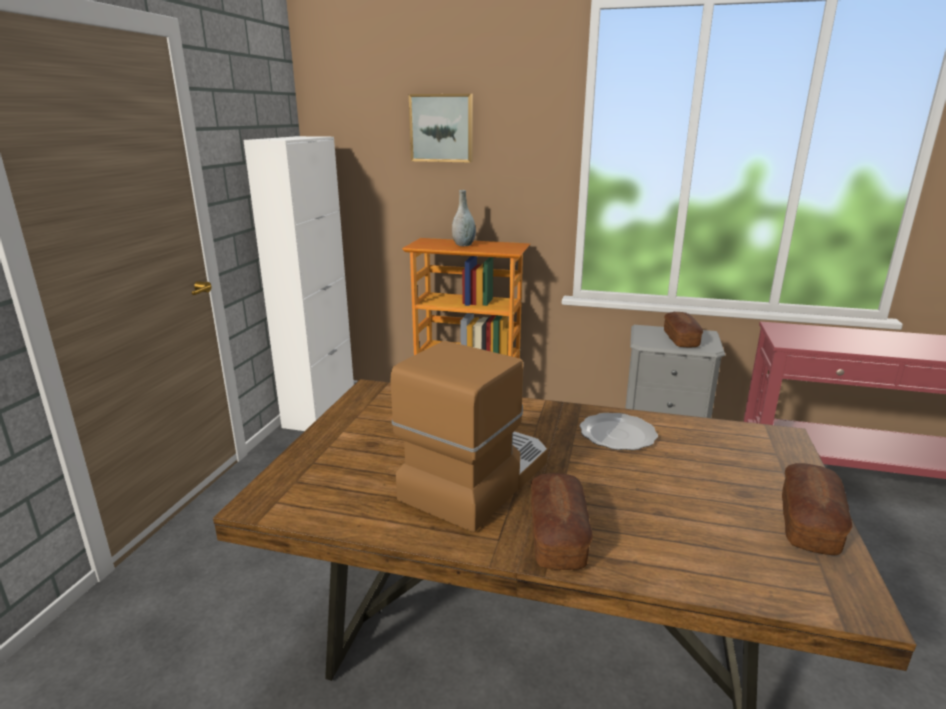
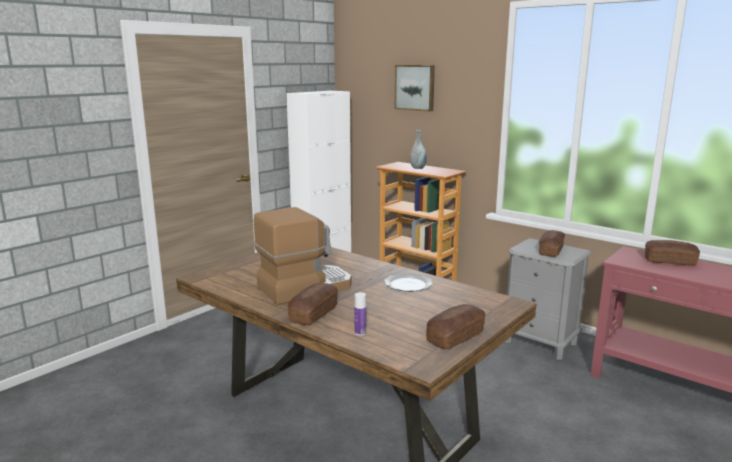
camera: 25 degrees right, 5 degrees down
none -> bottle [354,292,366,336]
none -> bread [645,240,700,265]

